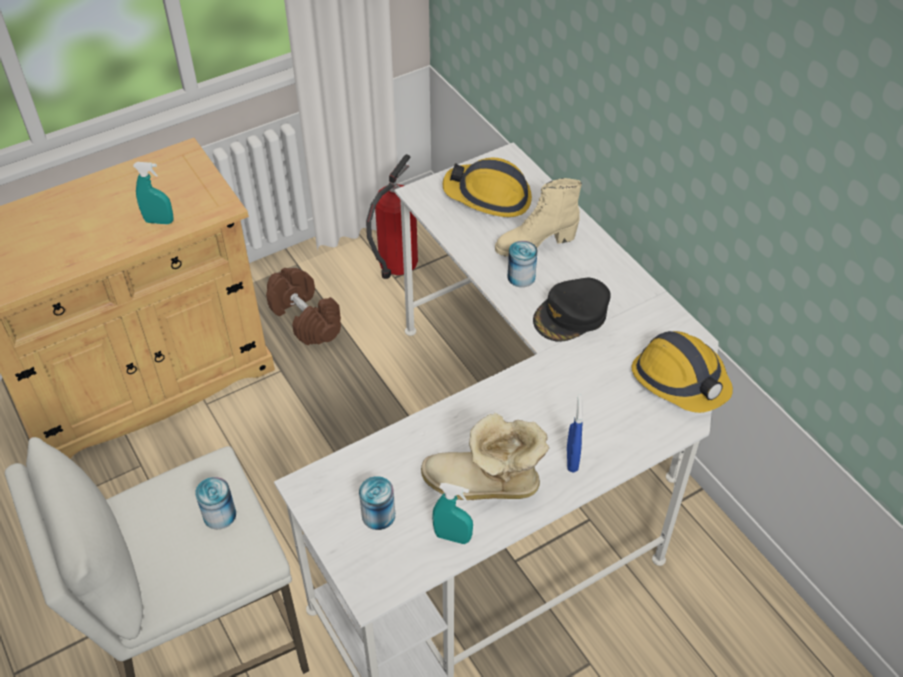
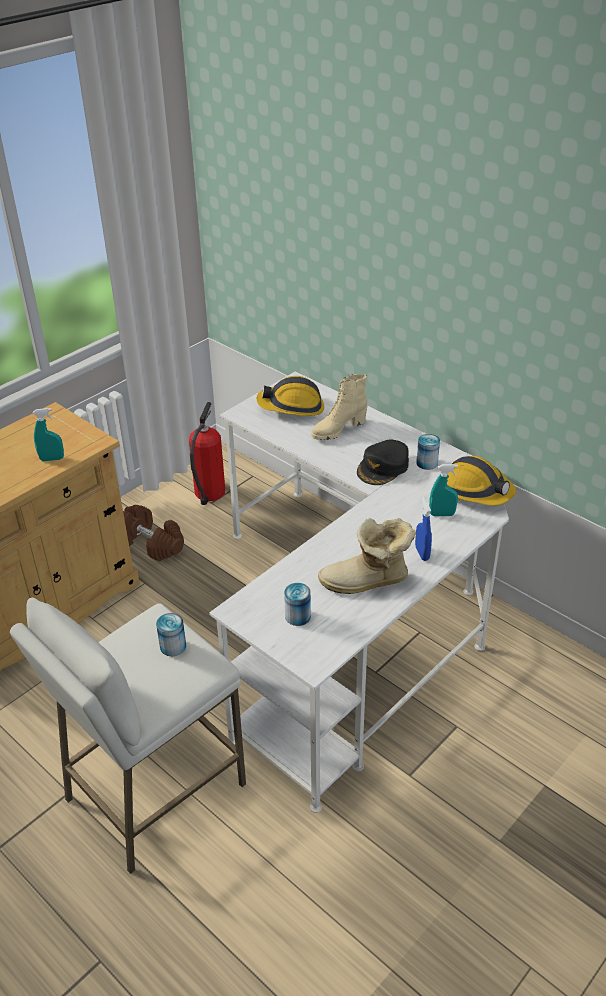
camera: 15 degrees left, 10 degrees down
turquoise spray bottle [432,483,473,544] -> turquoise spray bottle moved to [429,464,458,516]
can [507,241,538,287] -> can moved to [416,434,440,470]

